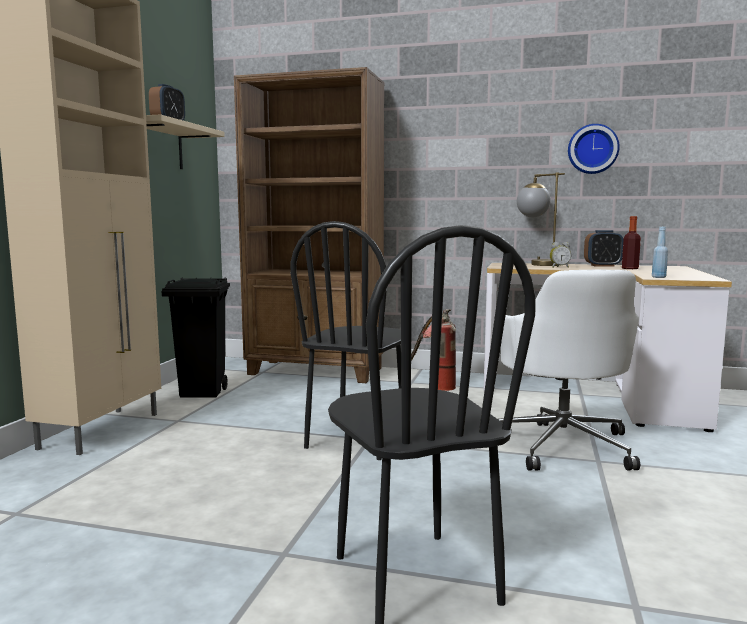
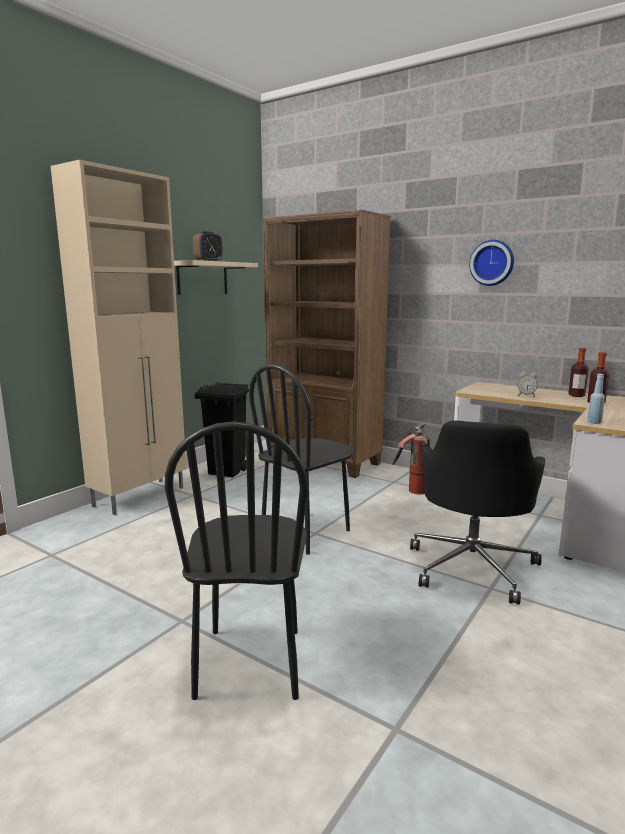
camera: 20 degrees right, 5 degrees up
white office chair [498,270,640,471] -> black office chair [410,420,545,605]
table lamp [517,172,565,266] -> none
wall clock [568,124,620,174] -> wall clock moved to [469,240,514,286]
alarm clock [584,230,624,267] -> bottle [568,348,589,397]

